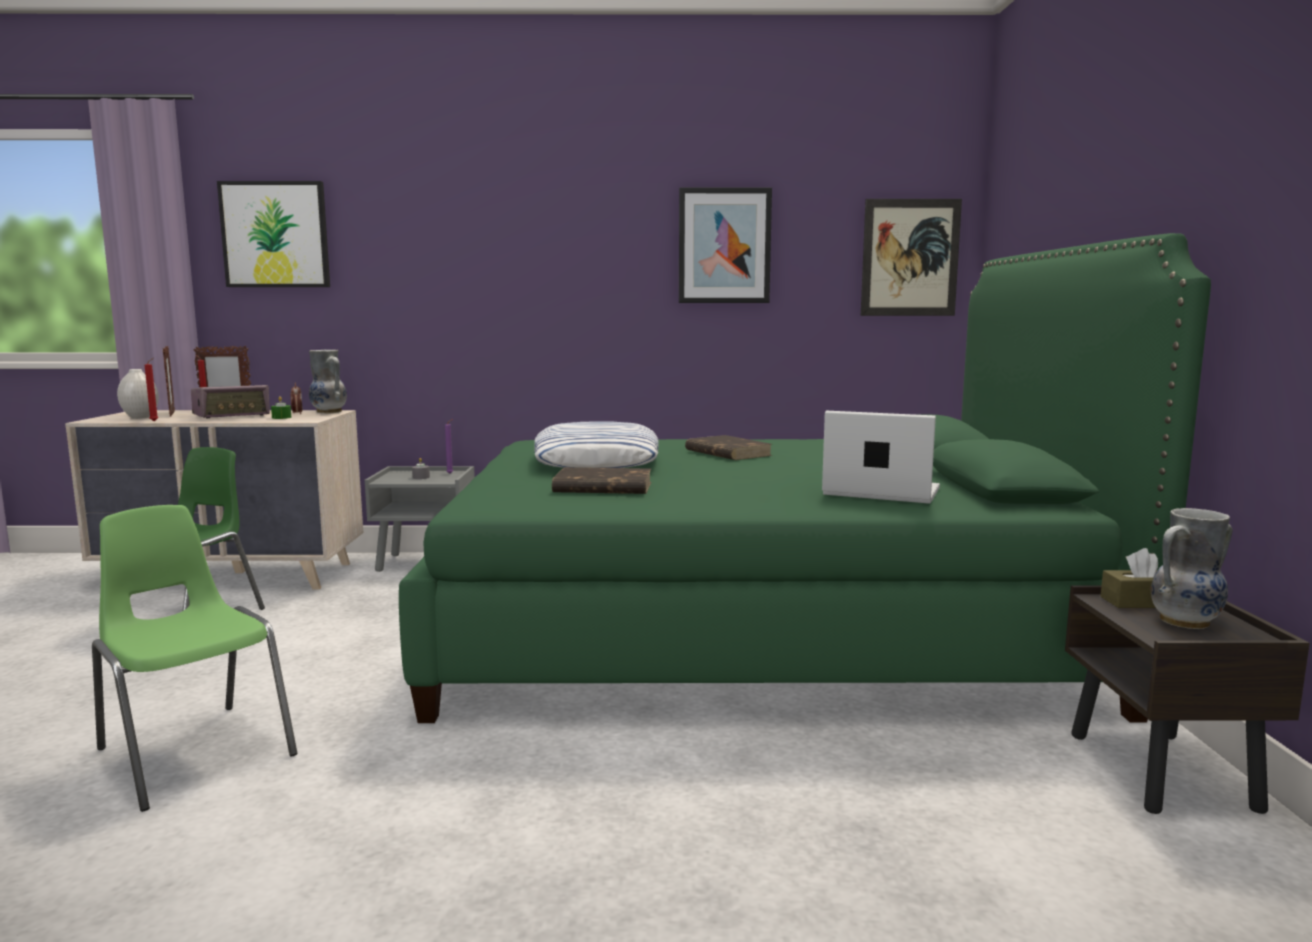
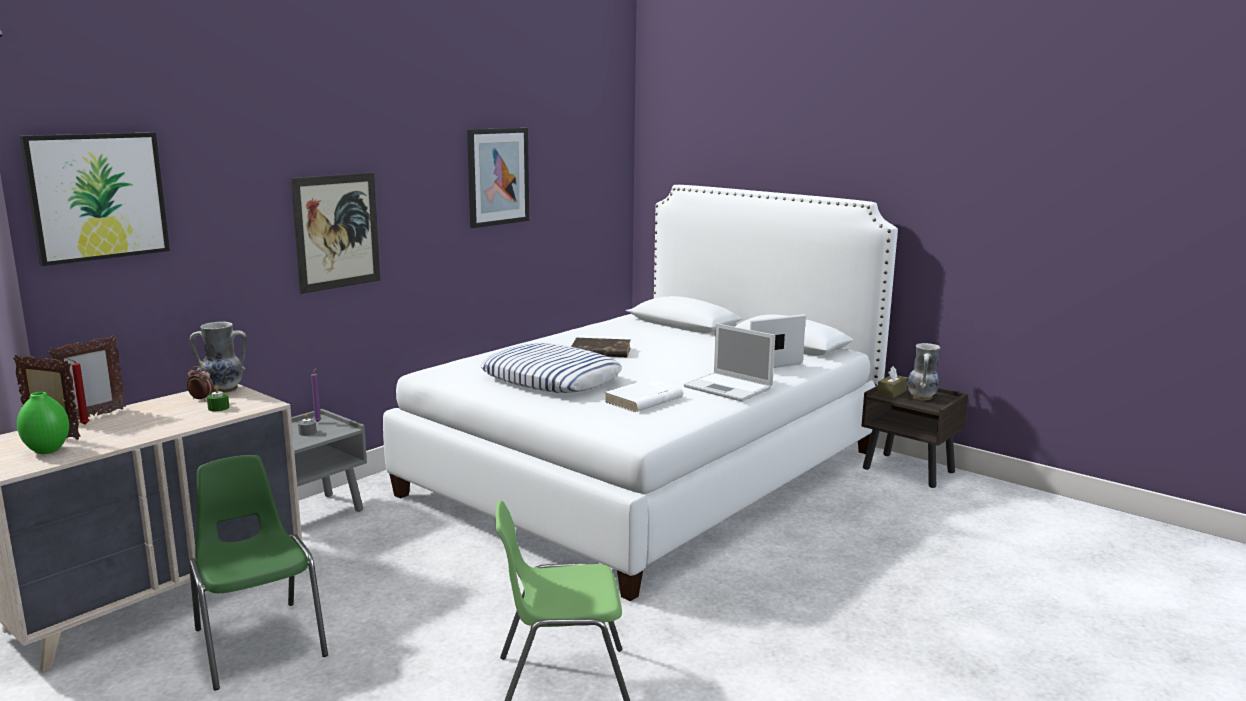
camera: 50 degrees left, 5 degrees up
white vase [117,369,159,419] -> green vase [17,392,69,454]
red candle [145,358,158,421] -> none
radio [191,385,270,418] -> none
green bed [399,233,1211,723] -> white bed [383,185,898,601]
brown book [552,467,651,494] -> white book [605,379,683,412]
picture [861,199,962,316] -> picture moved to [290,172,380,294]
none -> laptop [684,323,775,402]

